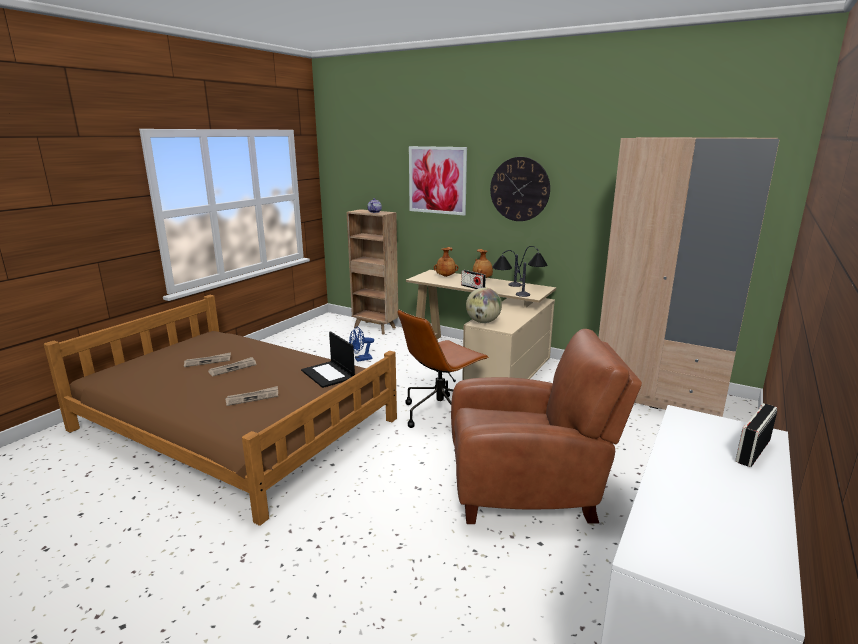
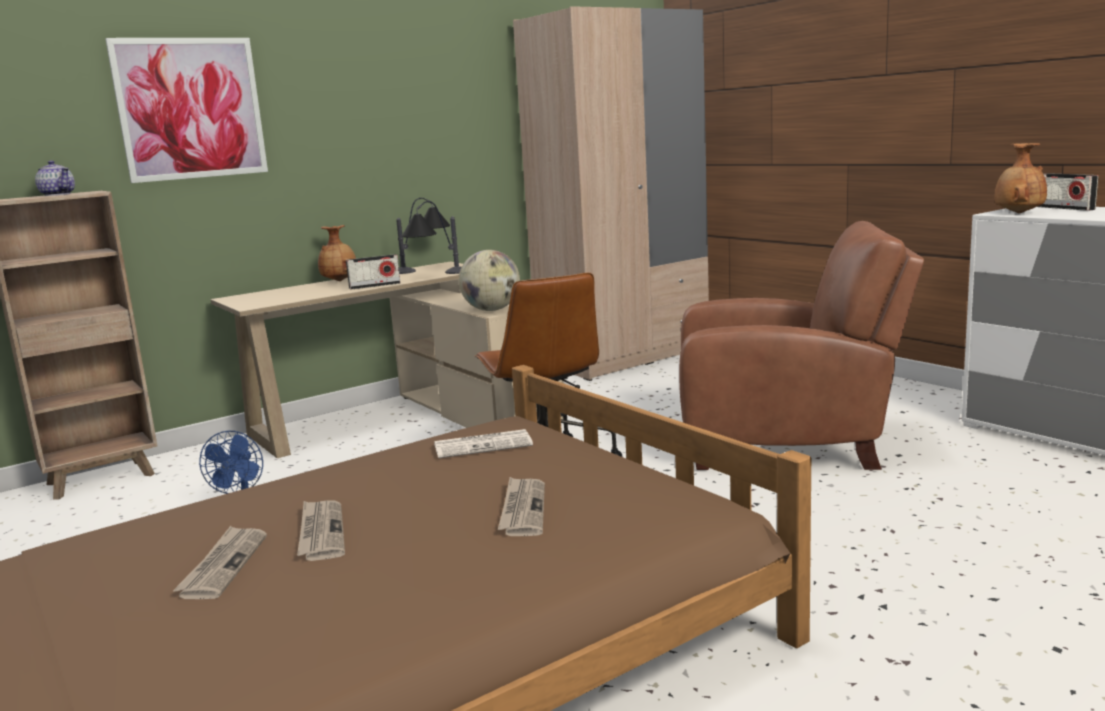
camera: 65 degrees left, 5 degrees down
laptop [301,331,355,388] -> newspaper [434,429,533,458]
brown vase [434,247,458,277] -> brown vase moved to [994,143,1047,213]
brown armchair [451,329,642,524] -> brown armchair turned 75 degrees clockwise [679,221,924,470]
wall clock [490,157,550,221] -> none

